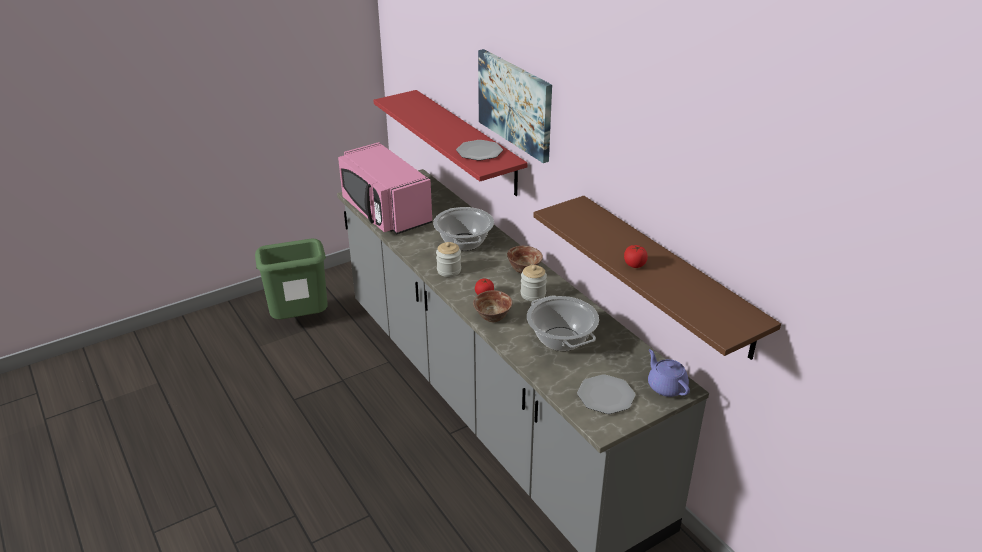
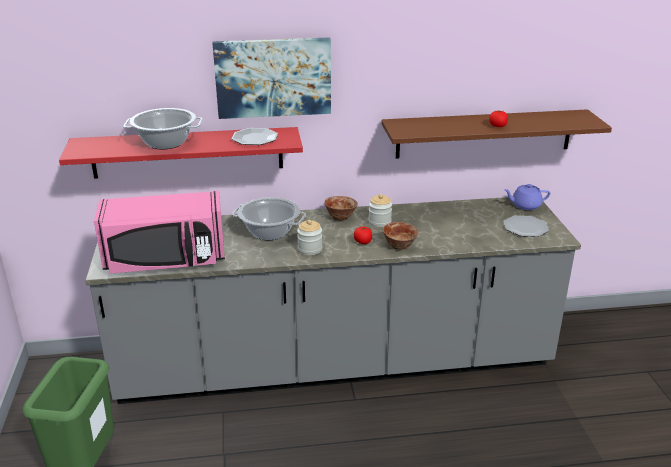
camera: 65 degrees left, 5 degrees down
cooking pot [527,295,599,351] -> cooking pot moved to [123,108,203,150]

